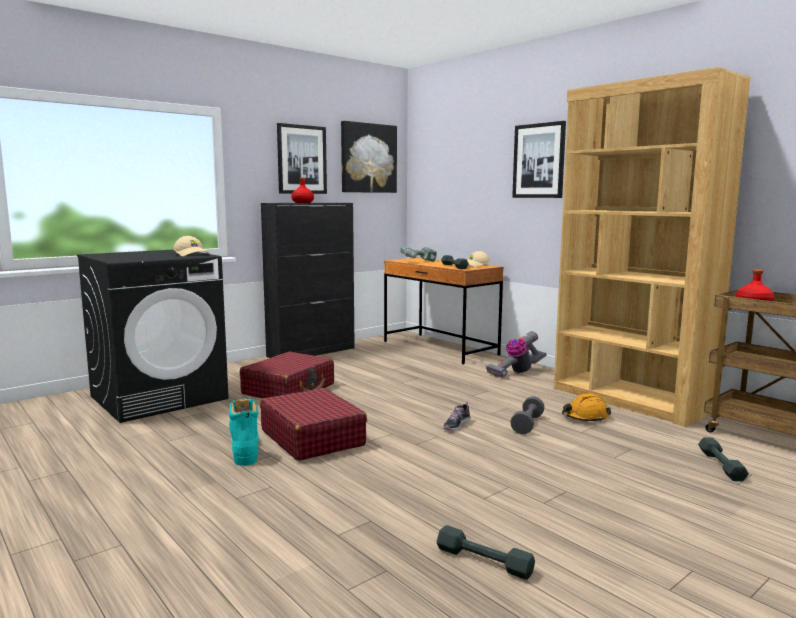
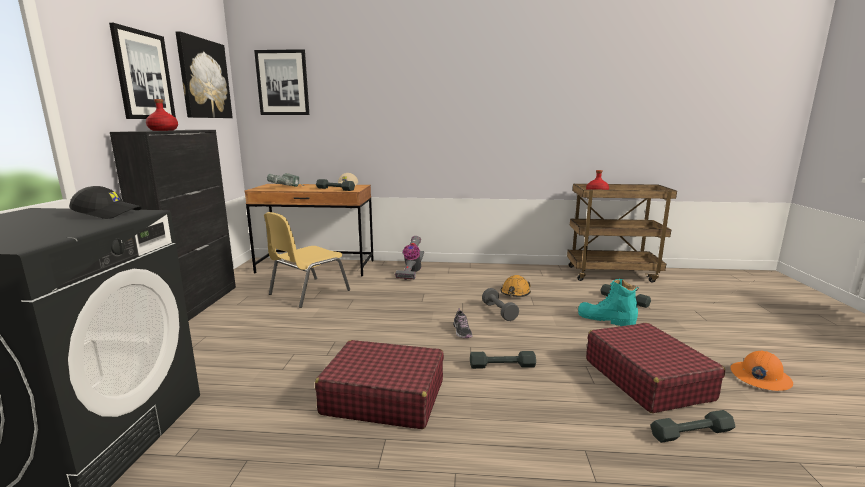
camera: 45 degrees left, 5 degrees up
beige cap [173,236,210,256] -> black cap [69,186,142,219]
turquoise boot [229,399,259,466] -> turquoise boot moved to [578,279,639,326]
red suitcase [240,352,334,398] -> red suitcase moved to [586,323,725,413]
picture [512,121,566,198] -> picture moved to [254,49,309,115]
brown bookcase [554,67,750,427] -> none
none -> yellow chair [264,212,350,308]
none -> grey dumbbell [470,351,536,369]
none -> orange hard hat [730,351,793,391]

